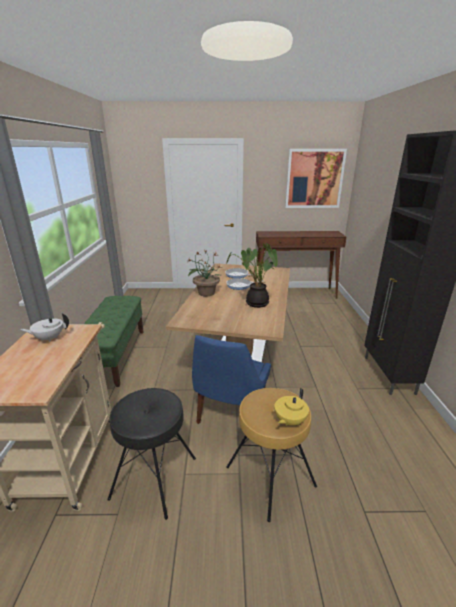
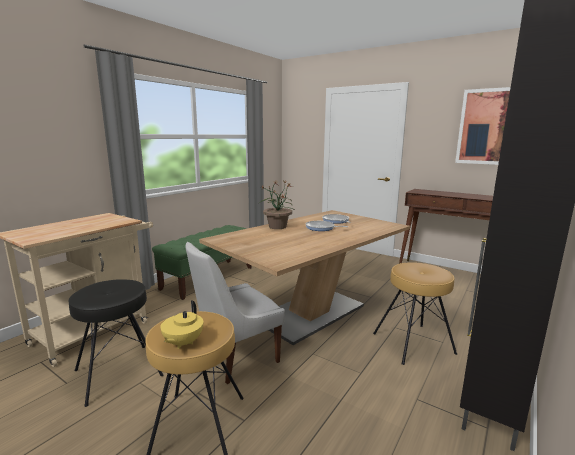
camera: 35 degrees right, 10 degrees down
white teapot [20,313,69,342] -> none
blue chair [192,335,271,424] -> white chair [186,242,285,384]
potted plant [226,243,278,308] -> none
yellow teapot [275,388,309,426] -> yellow teapot turned 60 degrees counterclockwise [160,300,203,349]
none -> brown stool [373,262,457,365]

